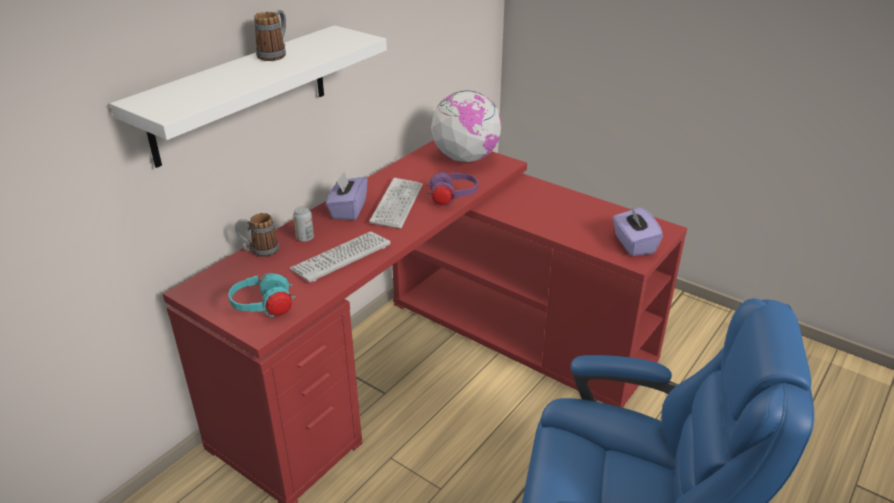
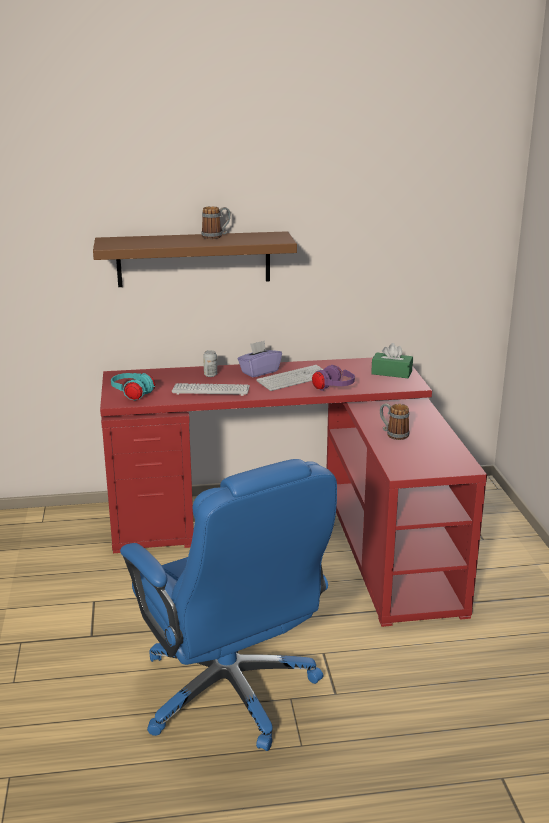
camera: 45 degrees right, 10 degrees down
white shelf [110,25,387,168] -> brown shelf [93,231,297,287]
mug [235,213,279,257] -> mug moved to [380,403,409,440]
globe [431,90,501,162] -> green tissue box [371,343,413,378]
purple tissue box [613,207,663,256] -> none

